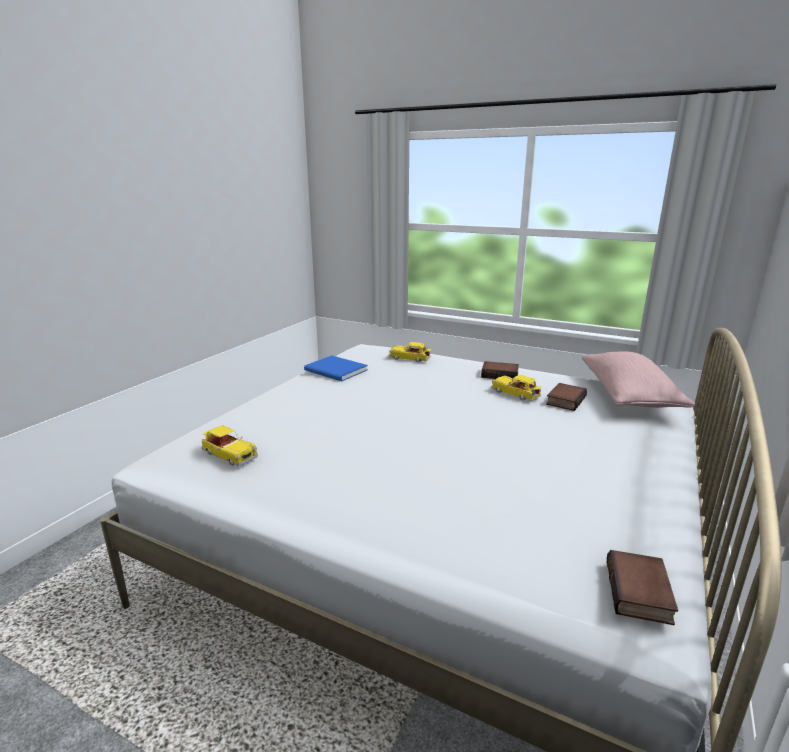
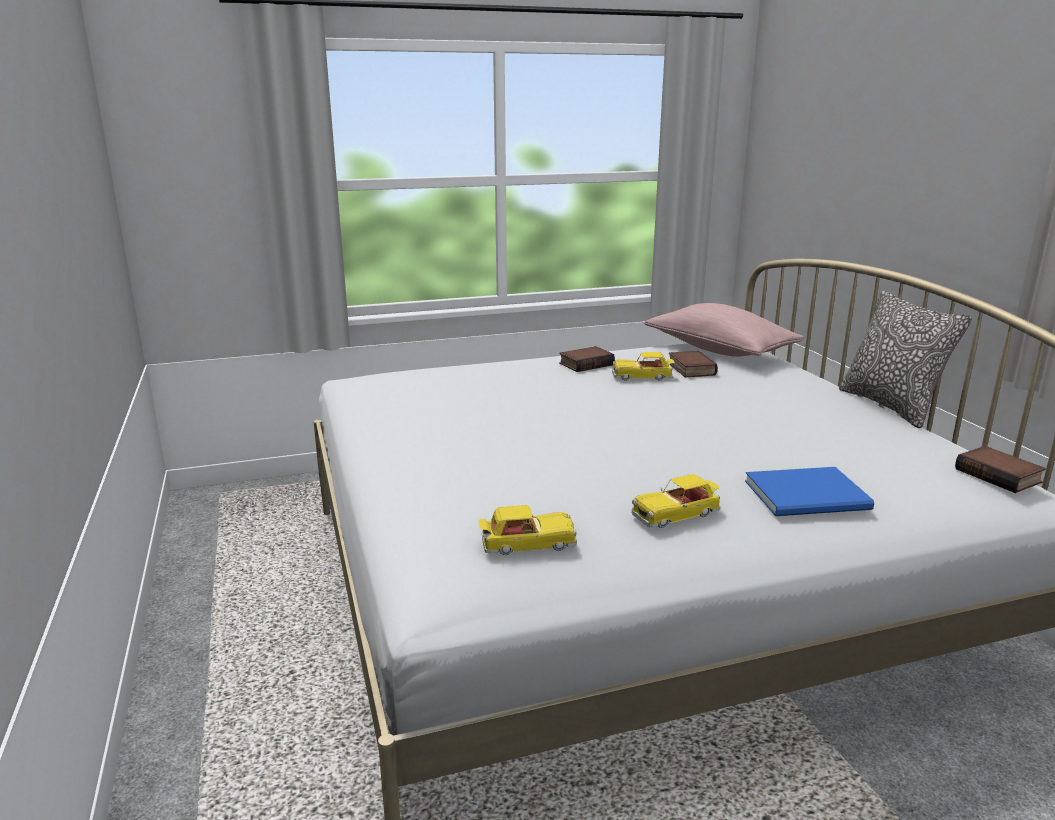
camera: 45 degrees left, 0 degrees up
blue book [304,355,368,381] -> blue book moved to [745,467,874,516]
toy car [389,342,431,362] -> toy car moved to [632,474,720,528]
none -> pillow [839,291,972,428]

